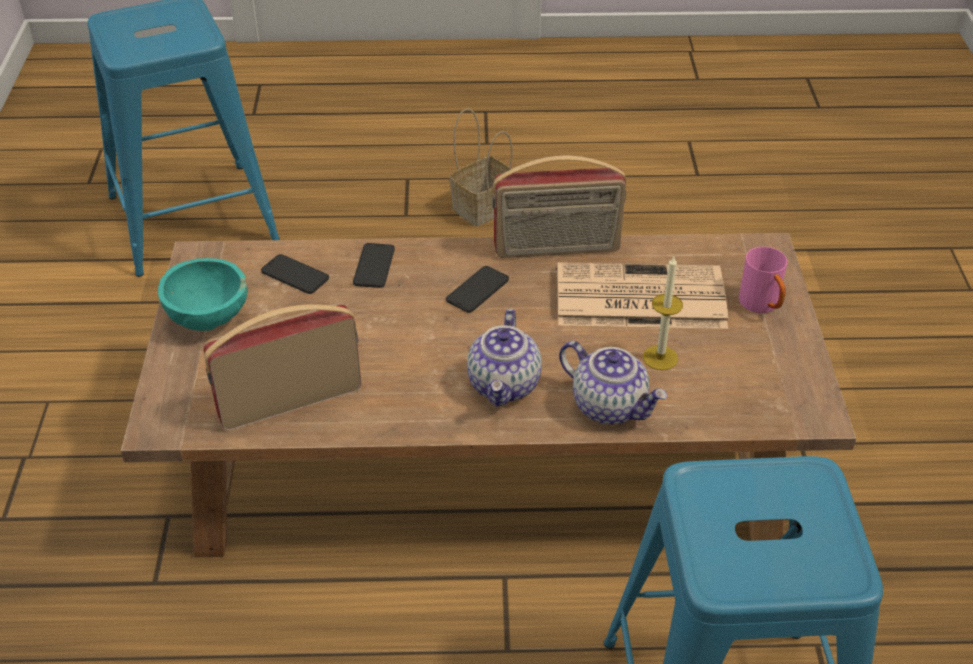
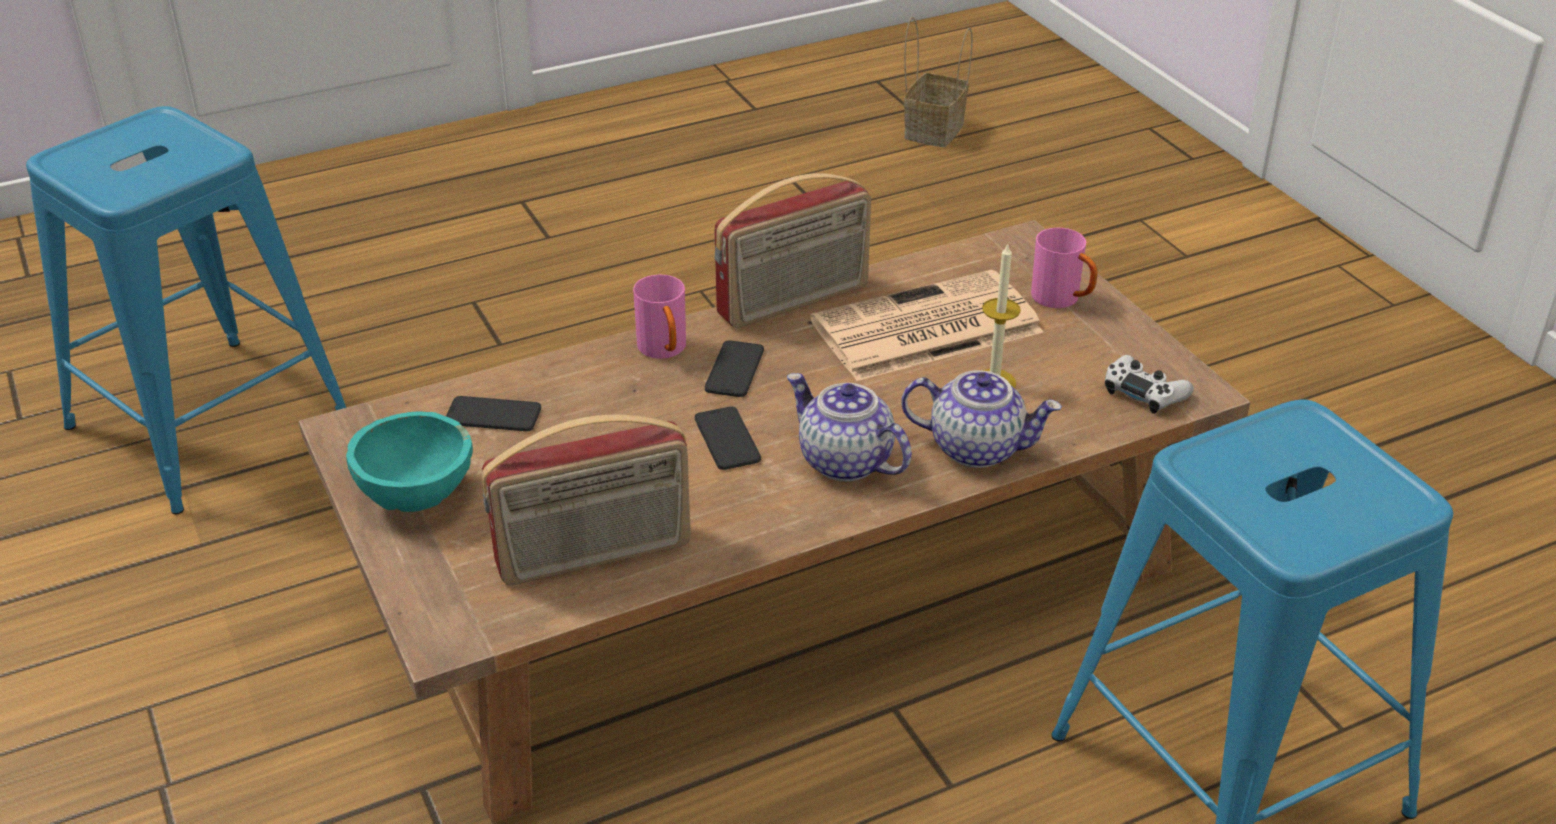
camera: 25 degrees left, 5 degrees down
radio [203,303,361,430] -> radio turned 150 degrees counterclockwise [482,415,691,585]
phone [353,243,395,288] -> phone moved to [695,407,761,470]
basket [449,109,516,226] -> basket moved to [904,17,973,147]
teapot [467,309,542,407] -> teapot turned 150 degrees clockwise [787,373,912,482]
none -> pink mug [633,275,686,359]
none -> white game controller [1105,355,1194,414]

